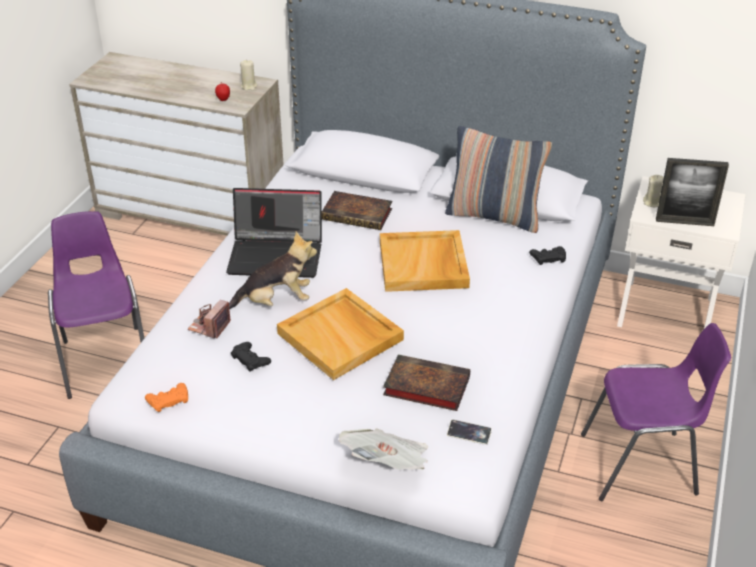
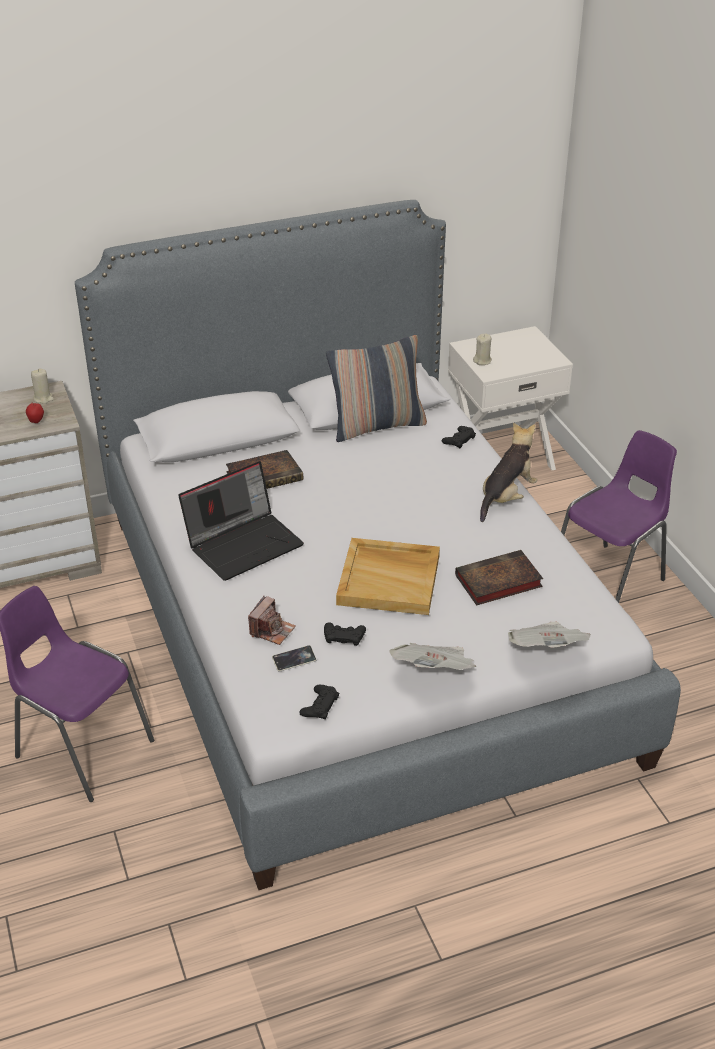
camera: 40 degrees left, 0 degrees up
orange game controller [145,383,188,412] -> black game controller [299,685,340,719]
camera [188,300,231,339] -> camera turned 135 degrees counterclockwise [248,596,296,645]
plush toy [229,232,317,309] -> plush toy moved to [480,423,537,522]
beige tray [380,230,470,292] -> none
phone [447,419,492,445] -> phone moved to [272,645,317,672]
picture frame [656,158,729,226] -> none
none -> newspaper [390,643,477,670]

